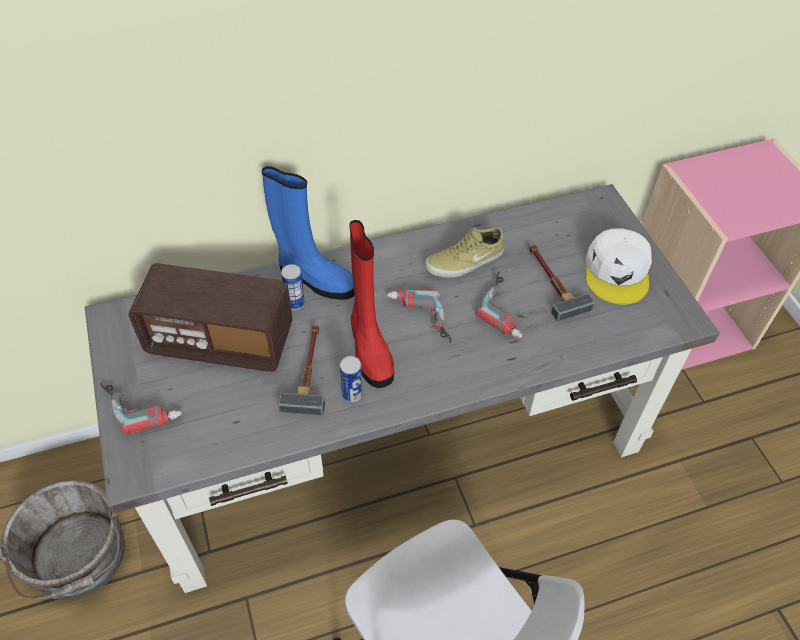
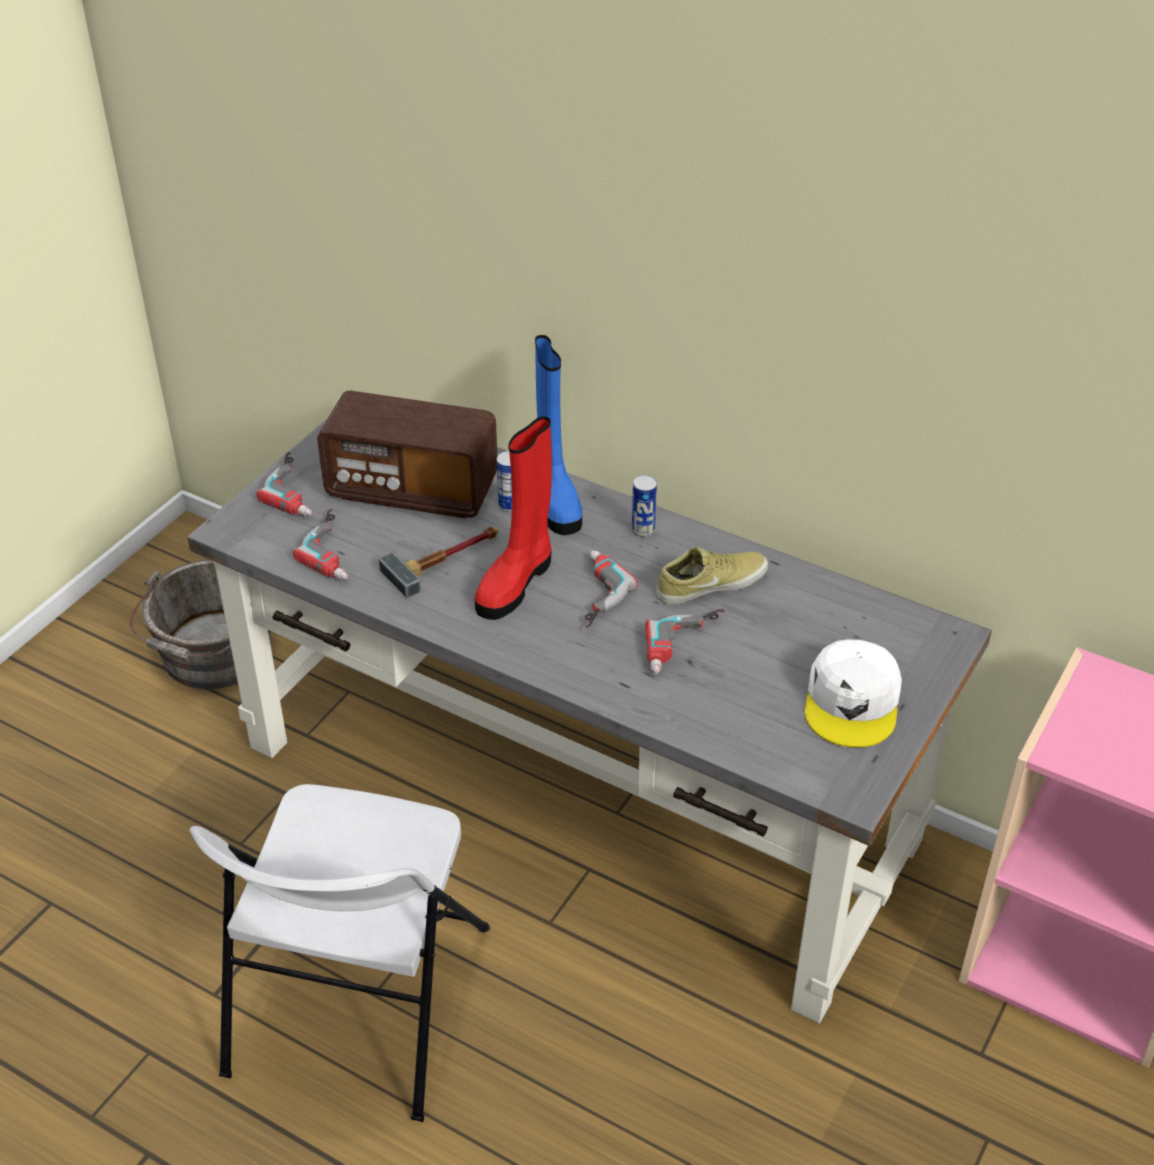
camera: 50 degrees right, 10 degrees down
radio [128,263,293,372] -> radio turned 45 degrees counterclockwise [317,391,497,518]
can [340,356,363,403] -> can moved to [632,475,657,537]
beige shoe [425,227,504,277] -> beige shoe turned 135 degrees clockwise [657,547,768,604]
hammer [529,244,595,322] -> none
white cap [586,229,652,304] -> white cap turned 45 degrees counterclockwise [805,639,902,748]
none -> power drill [293,509,348,580]

